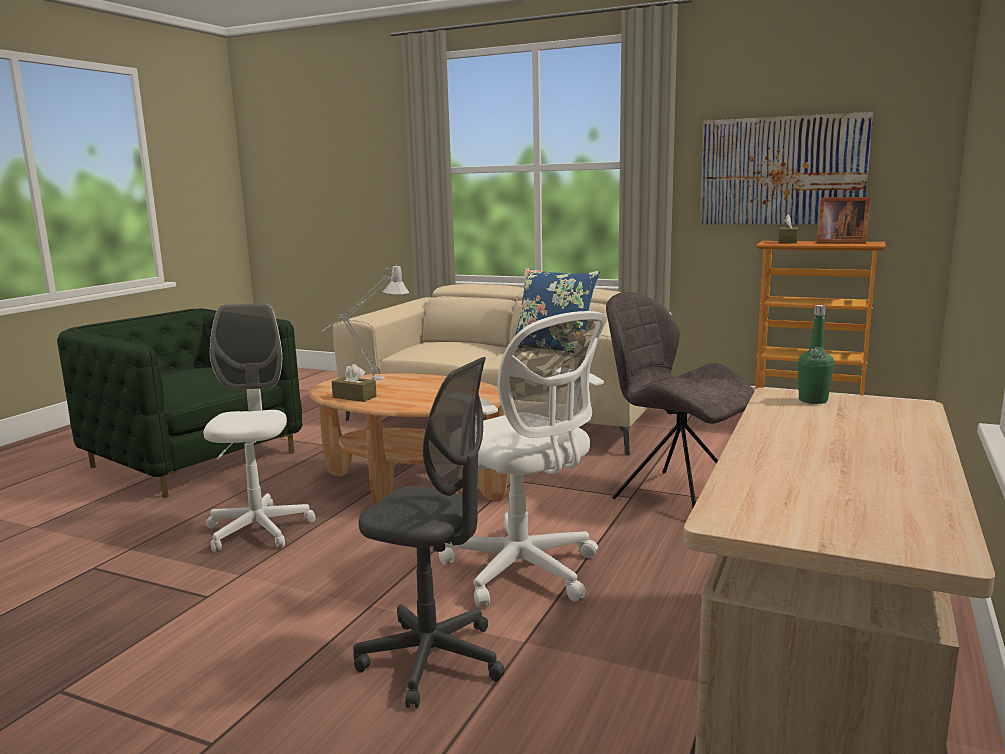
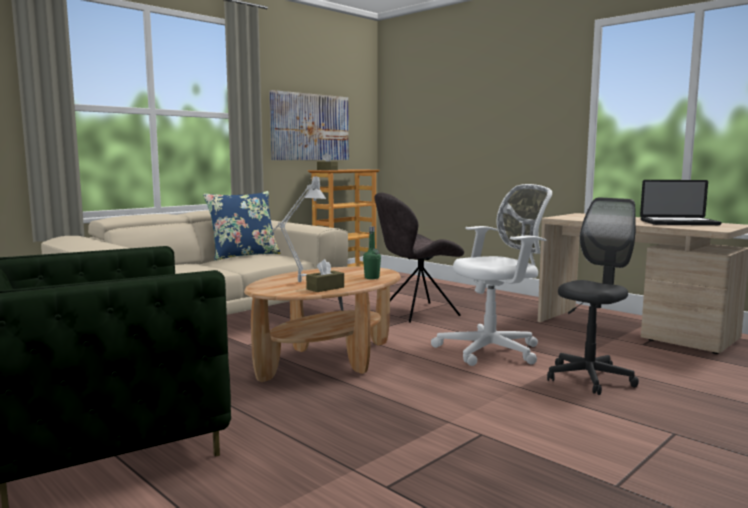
camera: 70 degrees left, 5 degrees down
white office chair [204,303,316,552] -> none
green bottle [798,305,834,404] -> green bottle moved to [363,227,381,279]
picture frame [816,197,871,244] -> none
none -> laptop [640,180,722,225]

